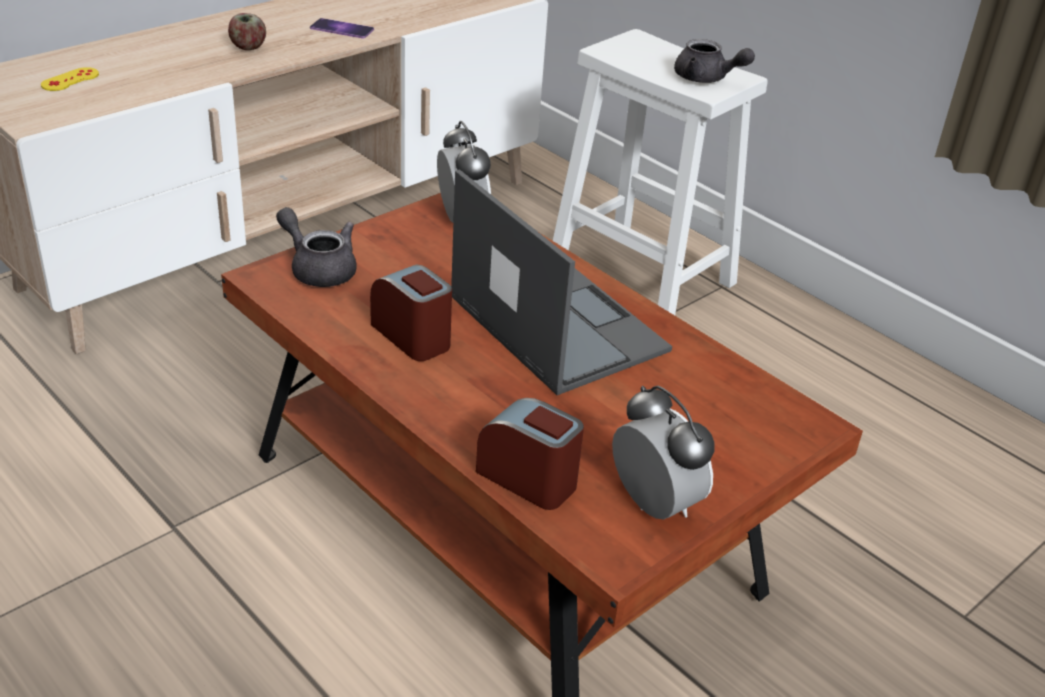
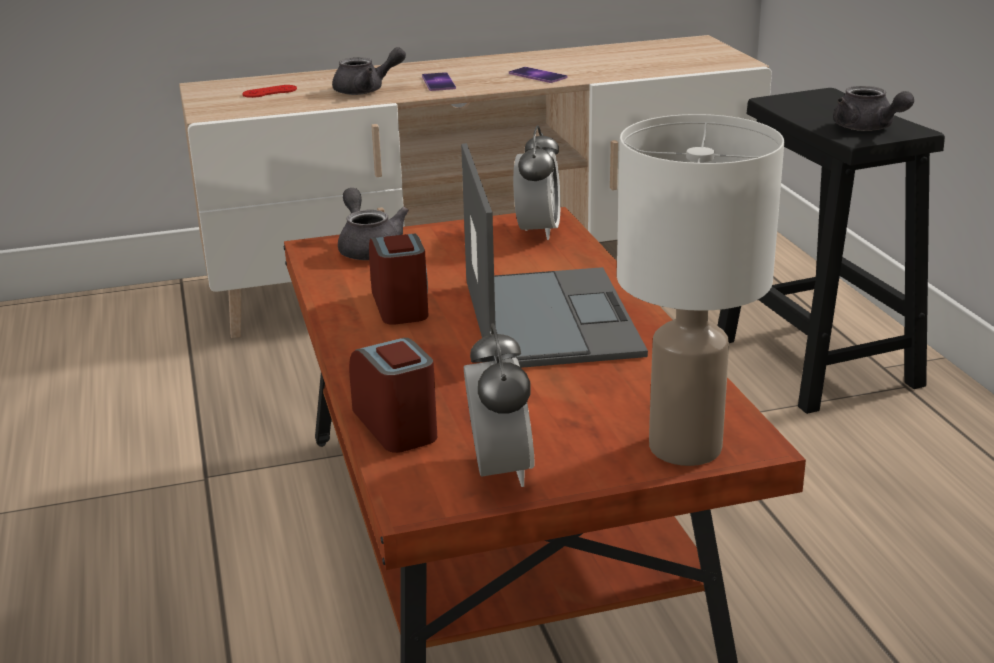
camera: 30 degrees right, 10 degrees down
yellow game controller [41,67,99,91] -> red game controller [242,85,297,98]
apple [228,13,266,50] -> phone [422,72,456,91]
white stool [553,29,768,315] -> black stool [717,88,945,414]
none -> grey teapot [332,47,406,95]
none -> white table lamp [617,114,784,466]

